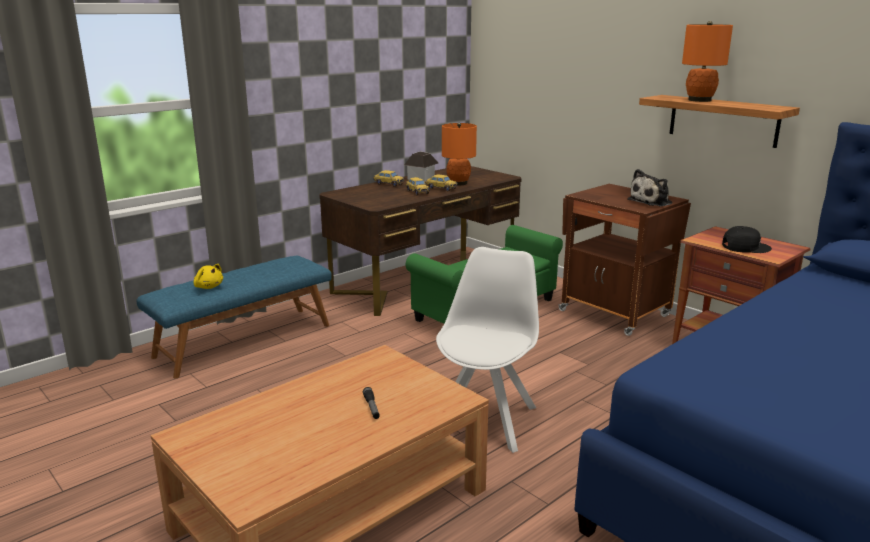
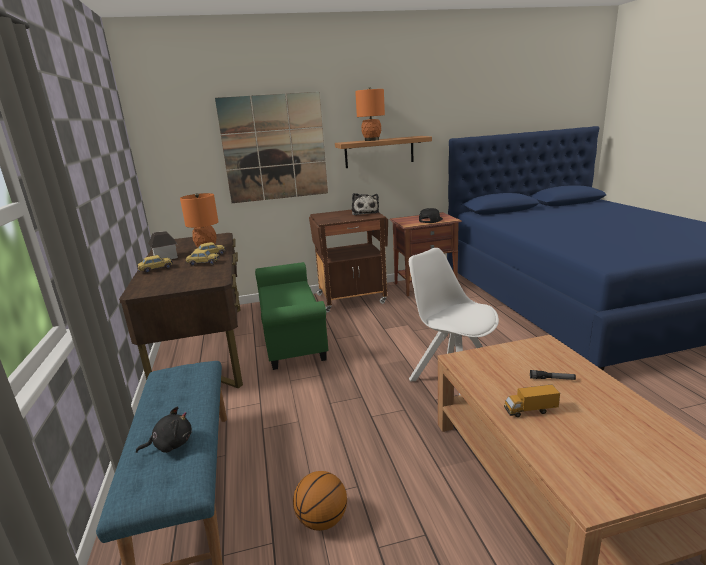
camera: 60 degrees left, 0 degrees up
yellow plush toy [193,264,223,289] -> black plush toy [136,406,192,453]
none -> picture [215,92,328,203]
none -> basketball [293,471,347,531]
none -> toy truck [504,385,560,417]

